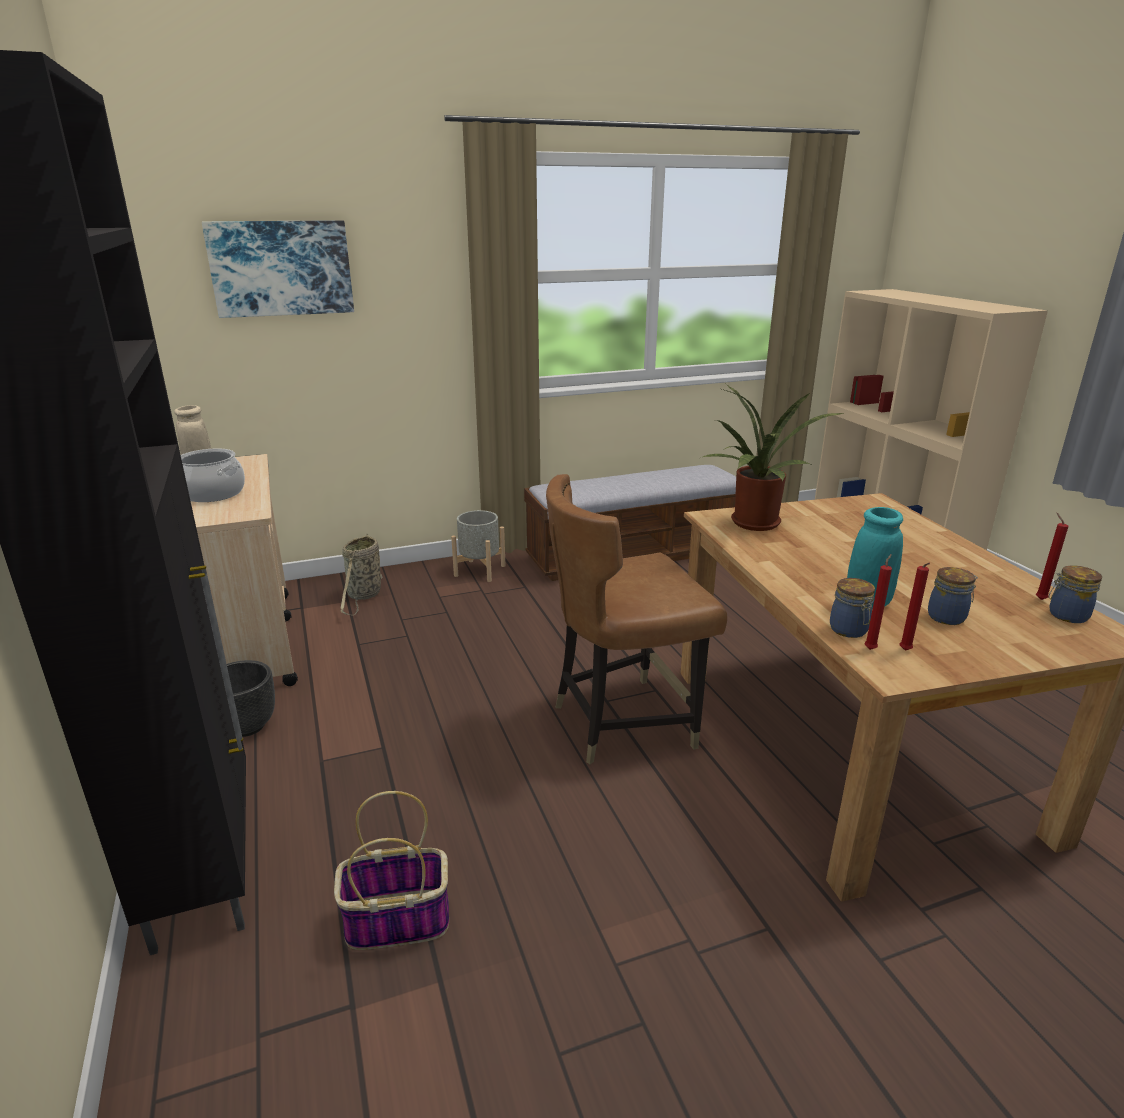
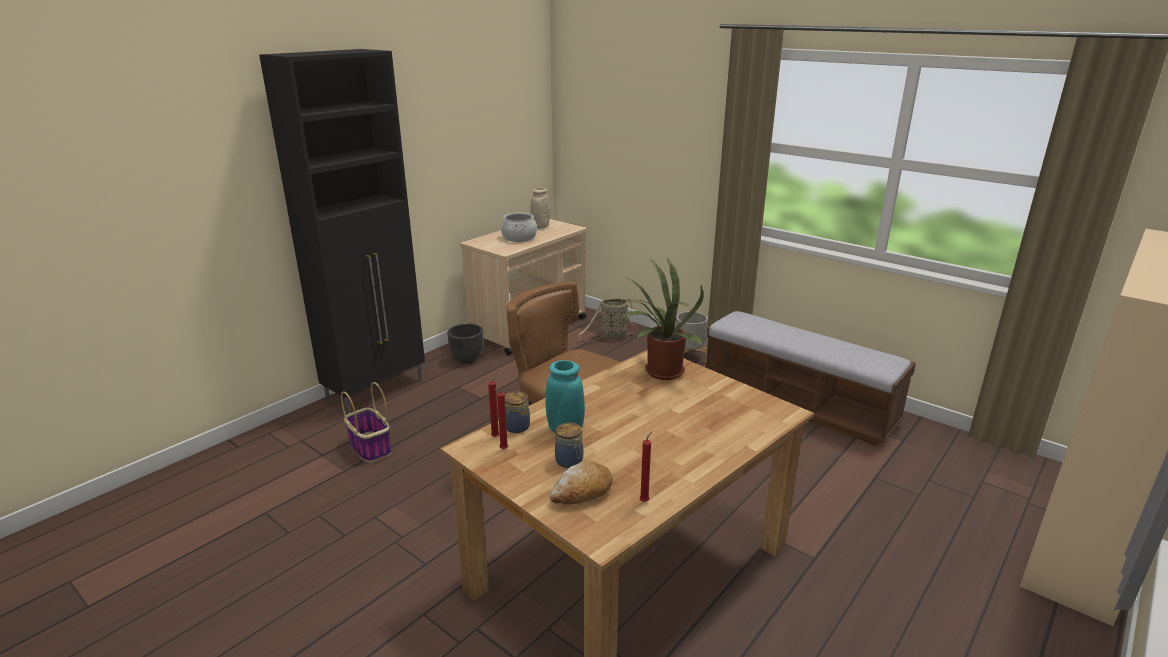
camera: 60 degrees right, 0 degrees up
picture [202,220,354,318] -> none
jar [1048,565,1102,623] -> none
none -> bread [550,460,613,505]

